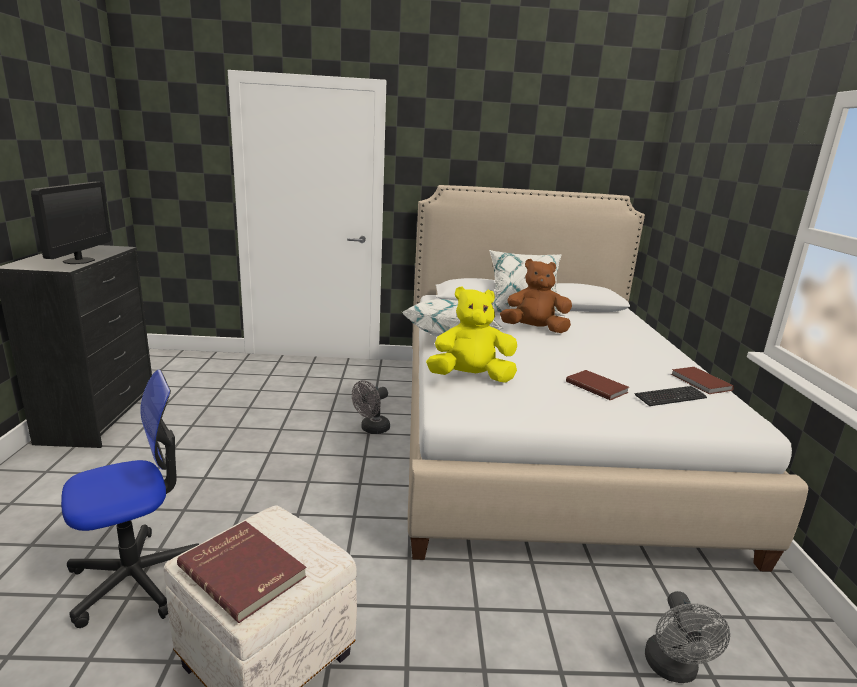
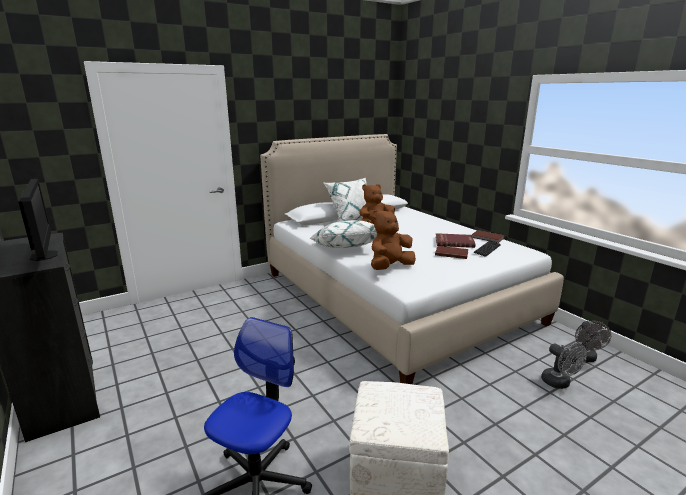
camera: 30 degrees left, 0 degrees up
red book [177,521,307,623] -> red book moved to [435,233,476,248]
grey fan [352,380,390,434] -> grey fan moved to [571,321,611,362]
yellow plush toy [426,287,517,383] -> brown plush toy [371,209,416,270]

